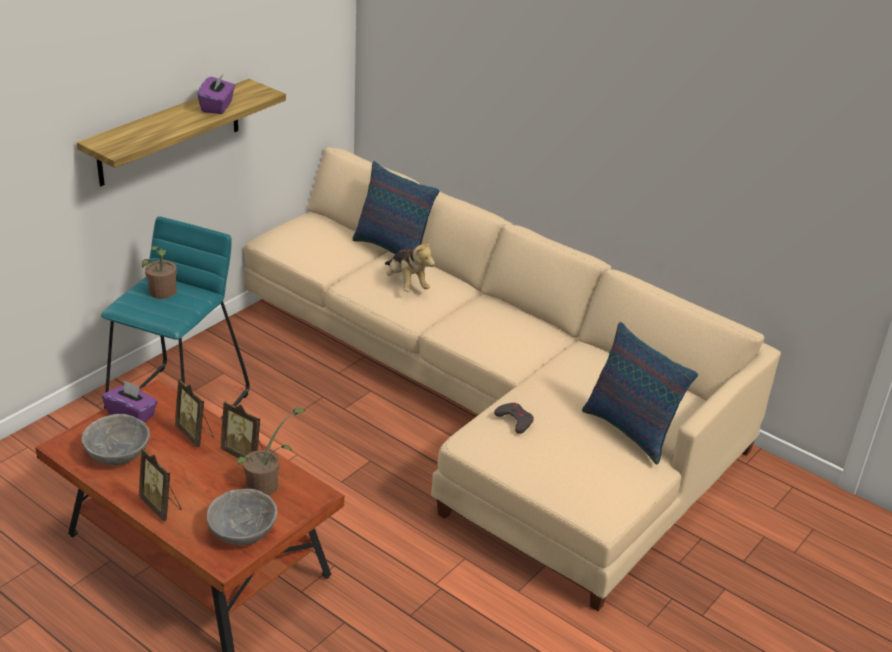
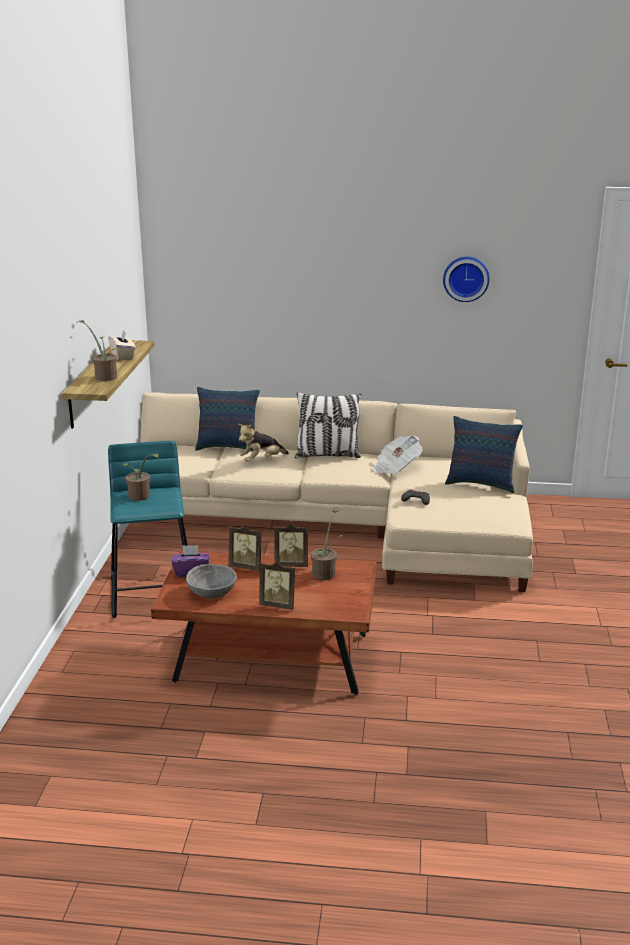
camera: 30 degrees left, 10 degrees down
purple tissue box [197,73,235,114] -> beige tissue box [108,330,136,360]
grey bowl [206,489,277,545] -> none
plush toy [385,239,435,292] -> plush toy turned 120 degrees clockwise [238,424,289,462]
none -> potted plant [78,320,121,381]
none -> pillow [295,392,361,458]
none -> newspaper [372,435,423,475]
none -> wall clock [443,257,490,302]

